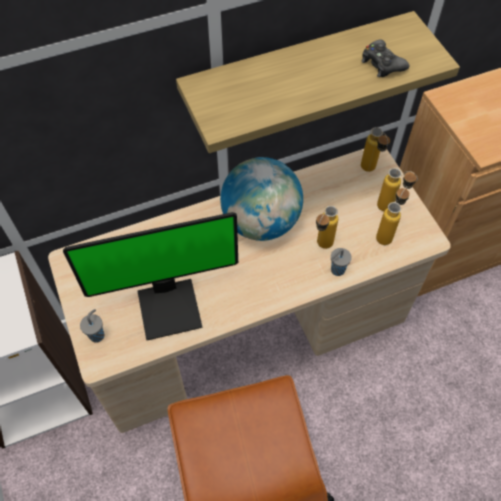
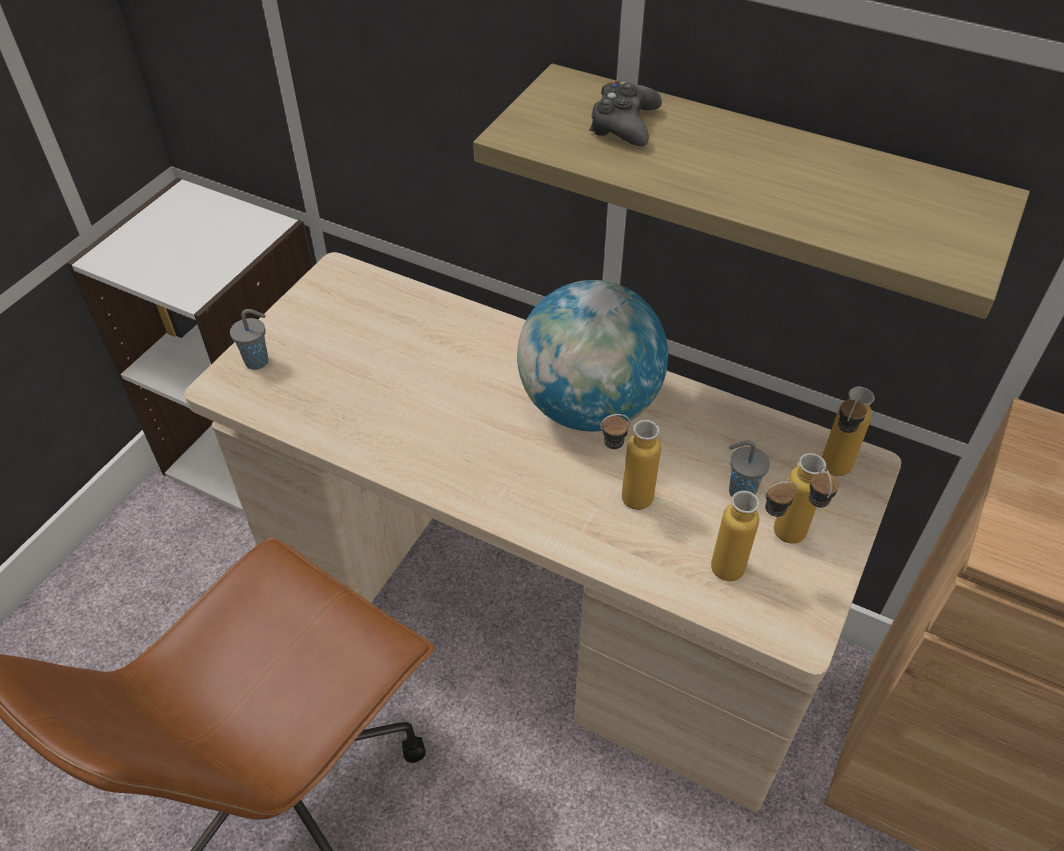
camera: 50 degrees right, 10 degrees down
monitor [63,212,238,340] -> none
grey cup [331,248,352,276] -> grey cup moved to [729,441,770,497]
black game controller [361,39,409,77] -> black game controller moved to [589,81,662,146]

